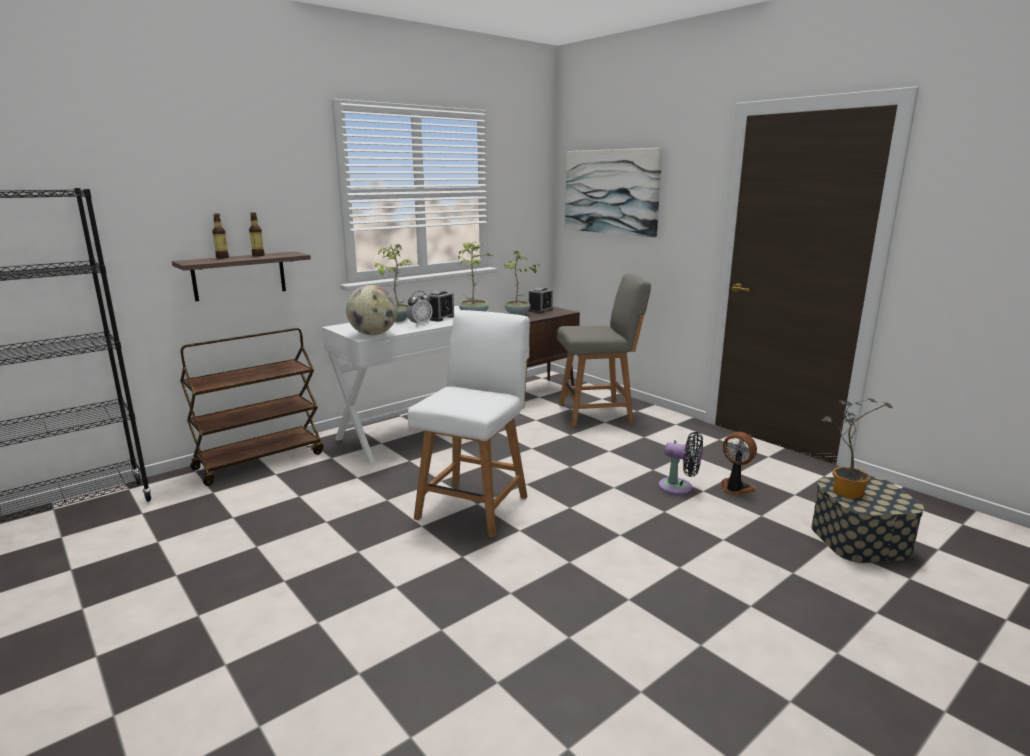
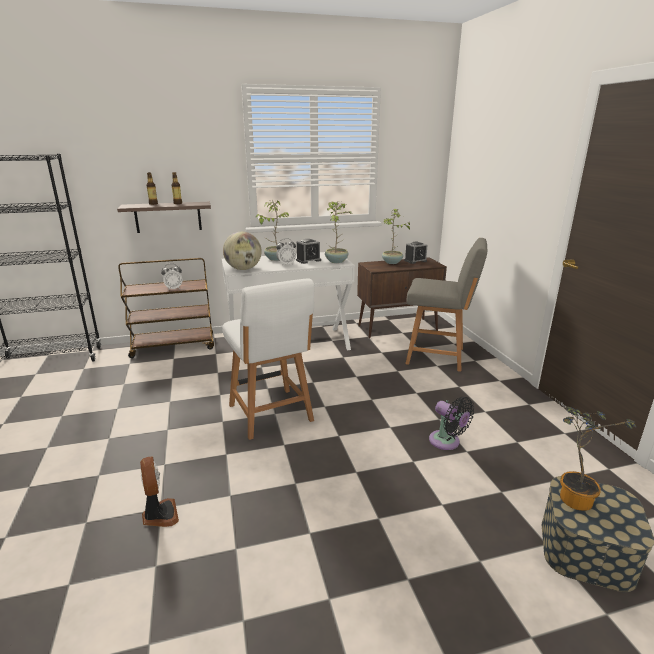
camera: 25 degrees right, 5 degrees up
white chair [407,310,530,538] -> white chair turned 105 degrees clockwise [222,278,314,440]
picture [565,148,663,237] -> none
fan [721,432,757,495] -> fan moved to [140,457,179,527]
none -> alarm clock [161,264,182,291]

